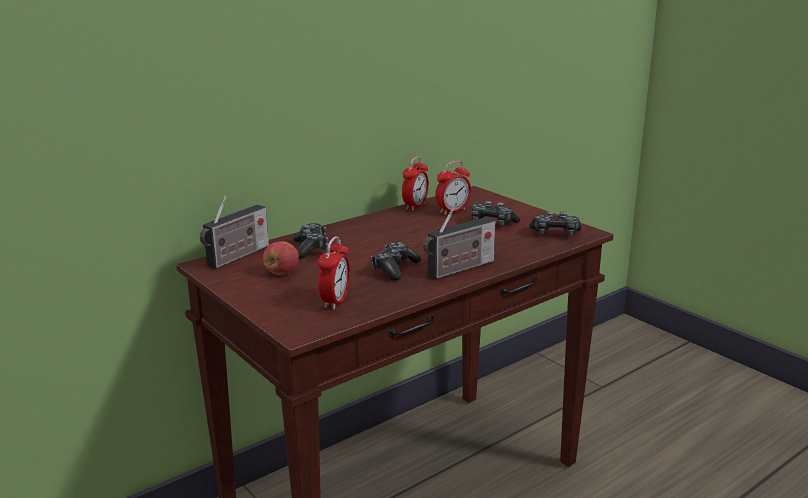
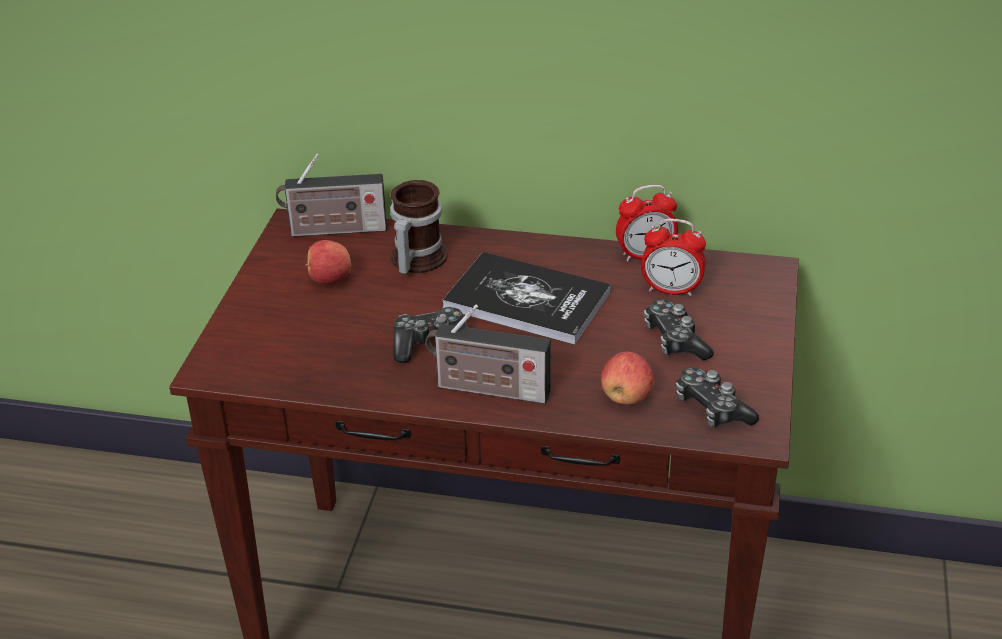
camera: 50 degrees right, 15 degrees up
game controller [293,223,328,259] -> mug [390,180,448,274]
alarm clock [318,236,350,310] -> none
none -> book [443,252,611,345]
none -> apple [601,352,654,405]

